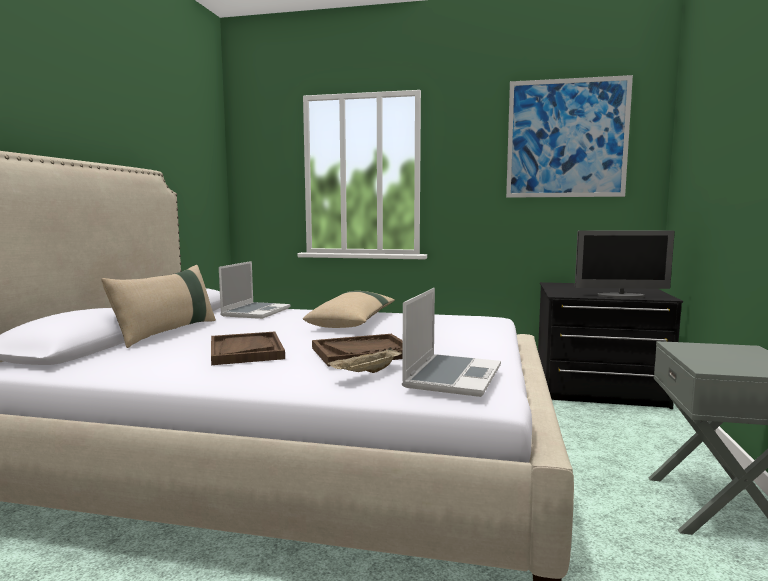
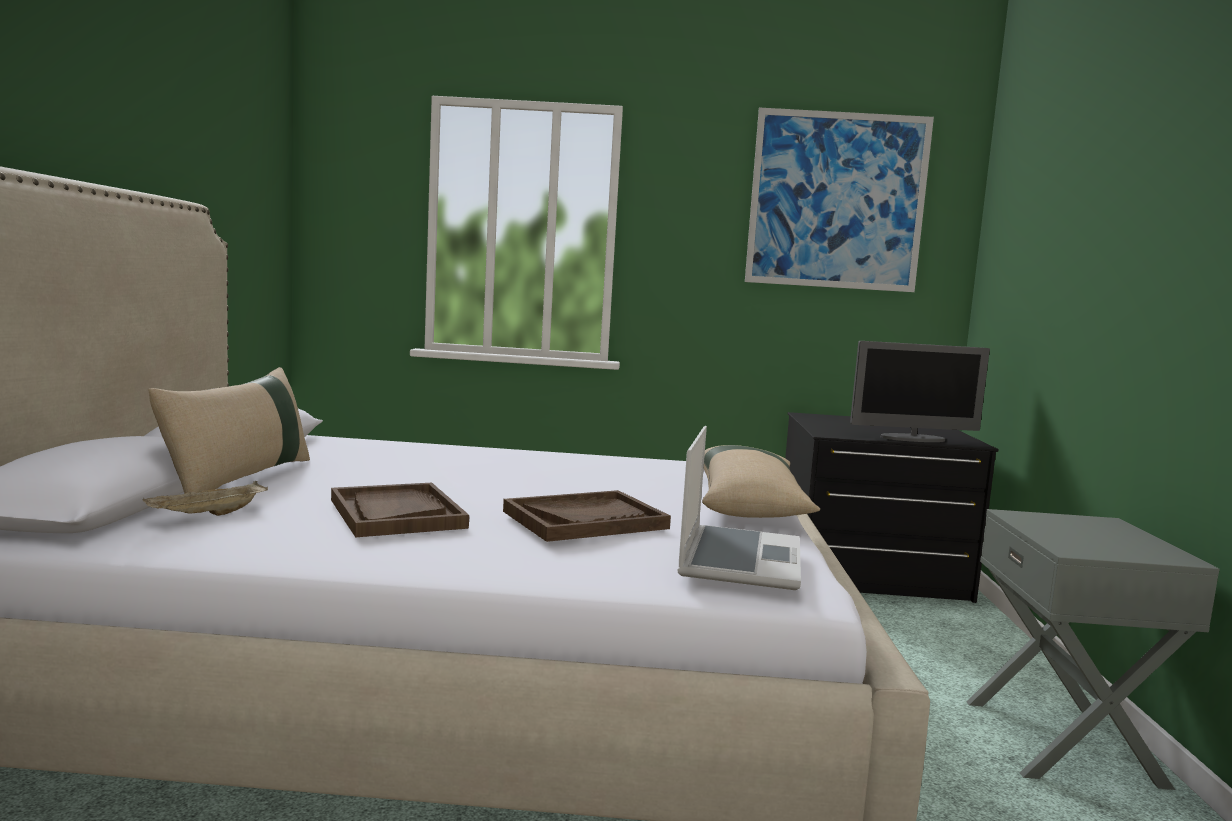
camera: 10 degrees left, 0 degrees up
laptop [219,261,290,319] -> none
beige pillow [303,291,395,328] -> beige pillow moved to [702,445,820,518]
beige tray [328,347,402,373] -> beige tray moved to [143,481,268,516]

